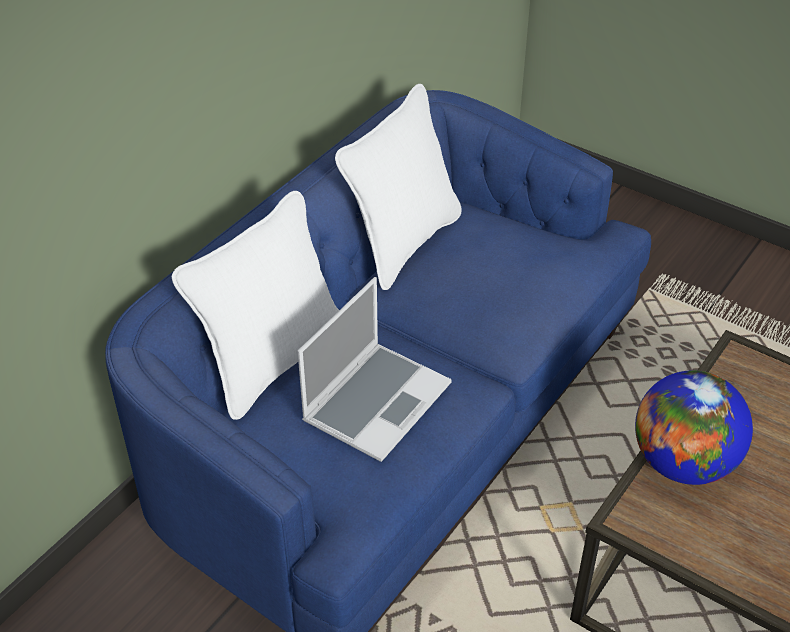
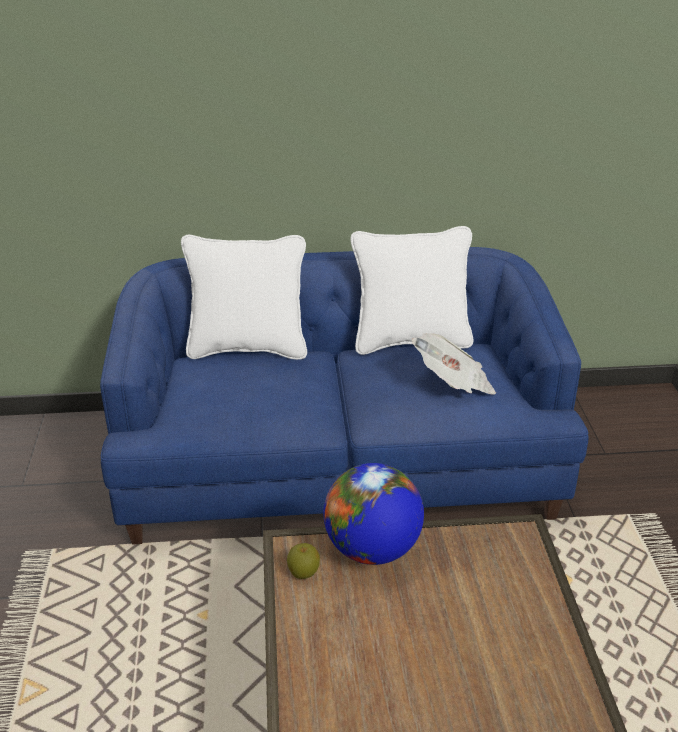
camera: 50 degrees right, 10 degrees down
laptop [298,277,452,462] -> none
none -> apple [287,543,320,579]
none -> newspaper [412,333,496,395]

